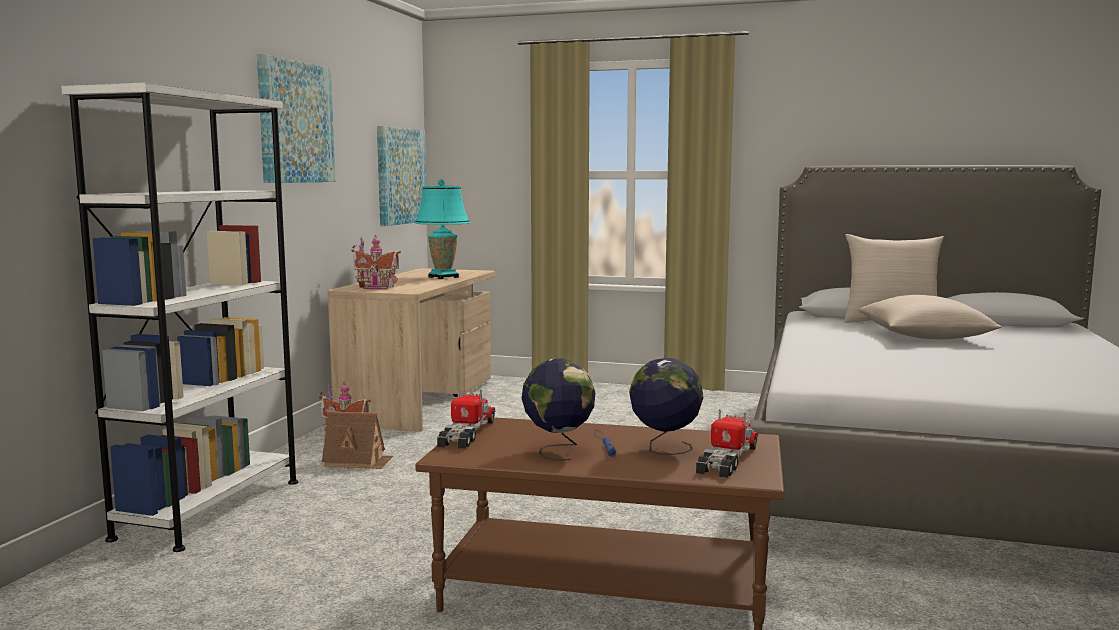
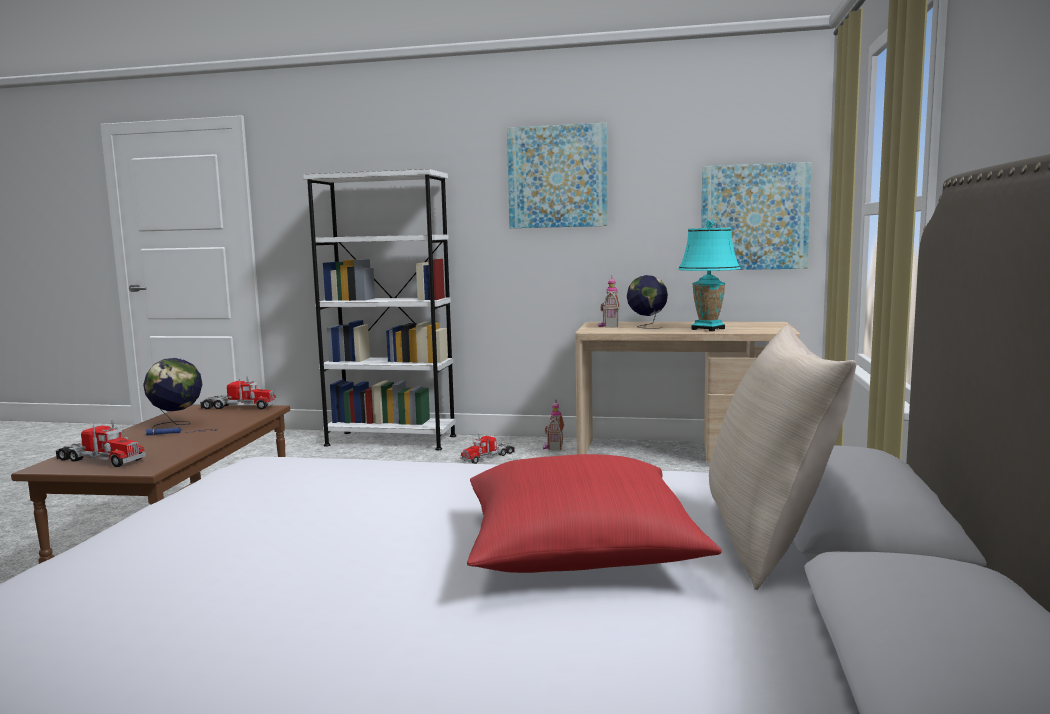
camera: 85 degrees right, 0 degrees up
toy house [322,411,393,469] -> toy truck [460,433,515,464]
globe [629,358,704,455] -> globe moved to [627,275,668,329]
beige pillow [858,295,1002,339] -> red pillow [467,454,722,573]

